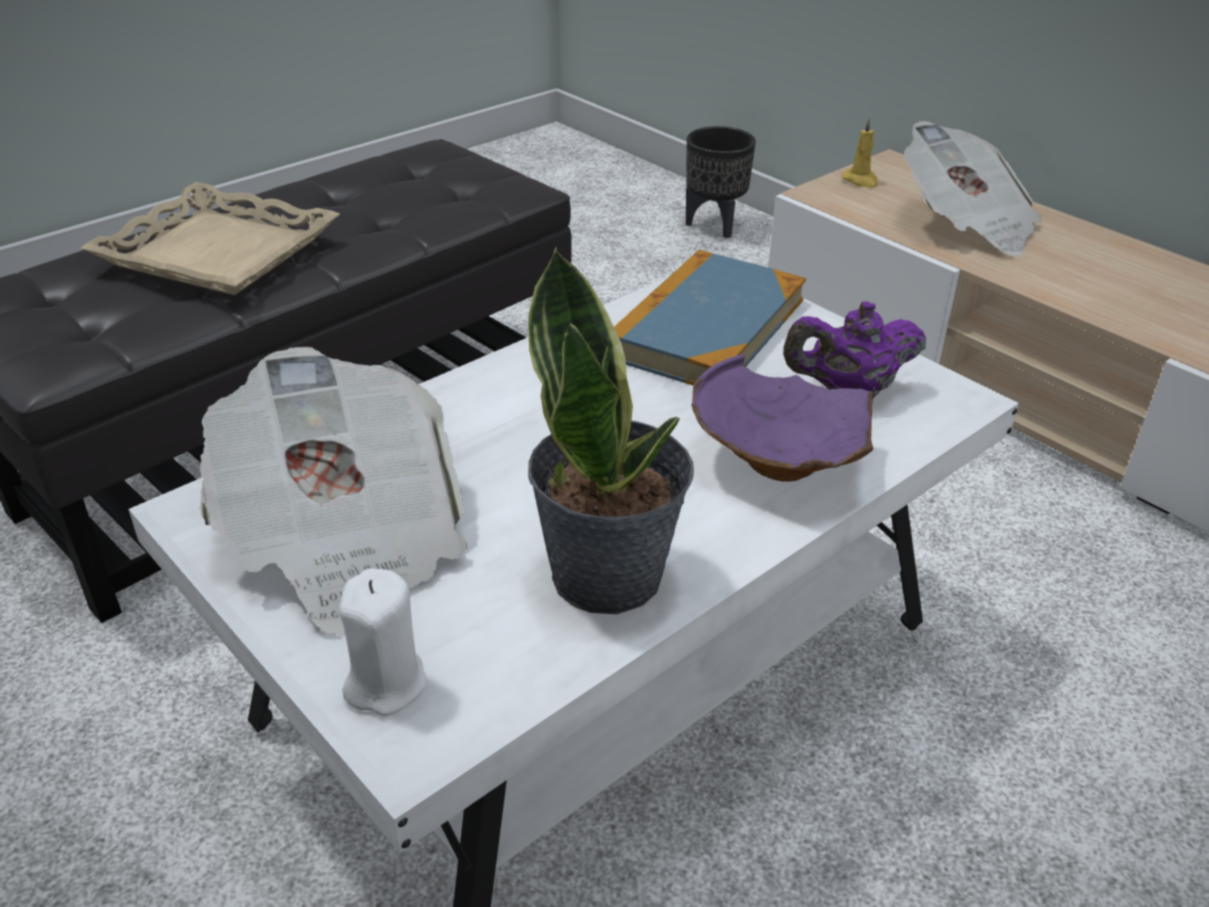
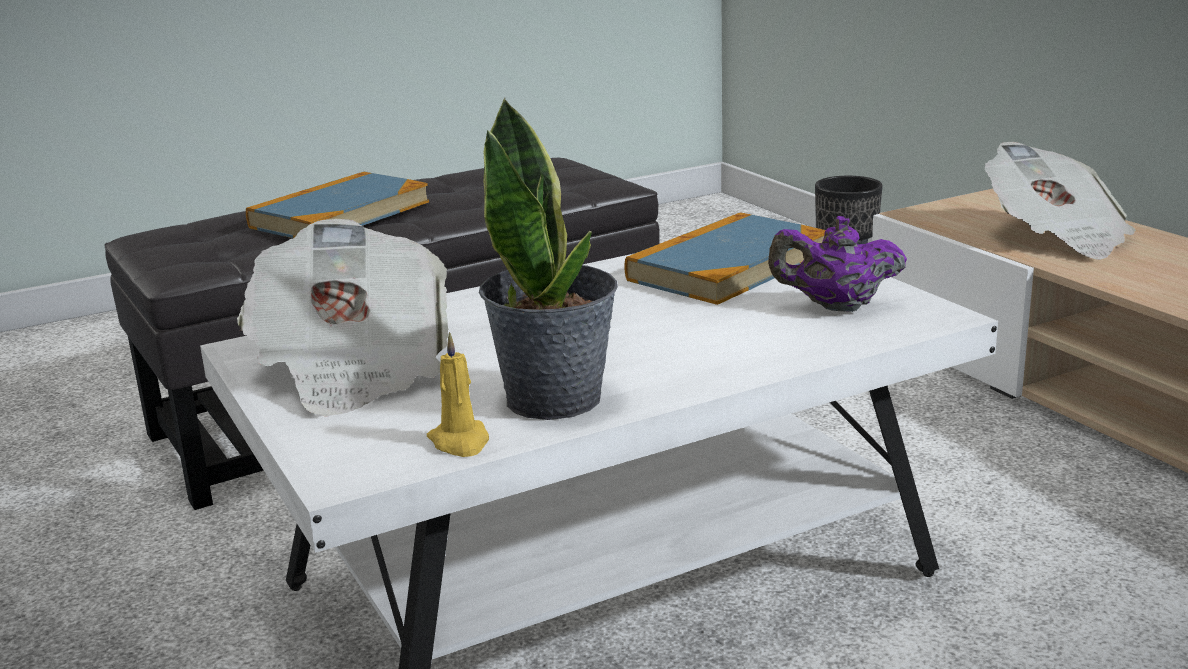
camera: 15 degrees right, 15 degrees down
beige tray [81,182,340,295] -> book [246,172,429,238]
white candle [339,568,428,716] -> none
purple bowl [691,354,874,482] -> none
yellow candle [842,117,877,188] -> yellow candle moved to [427,332,489,457]

